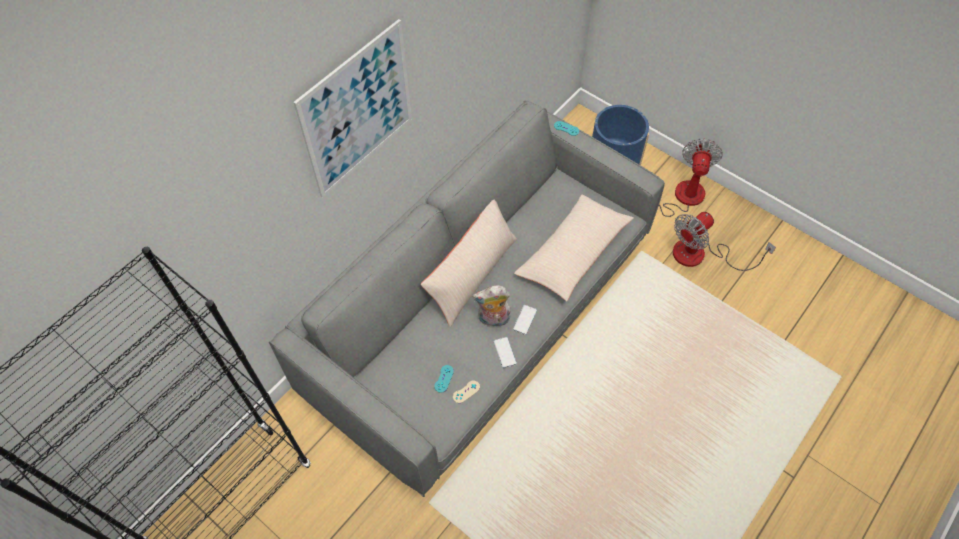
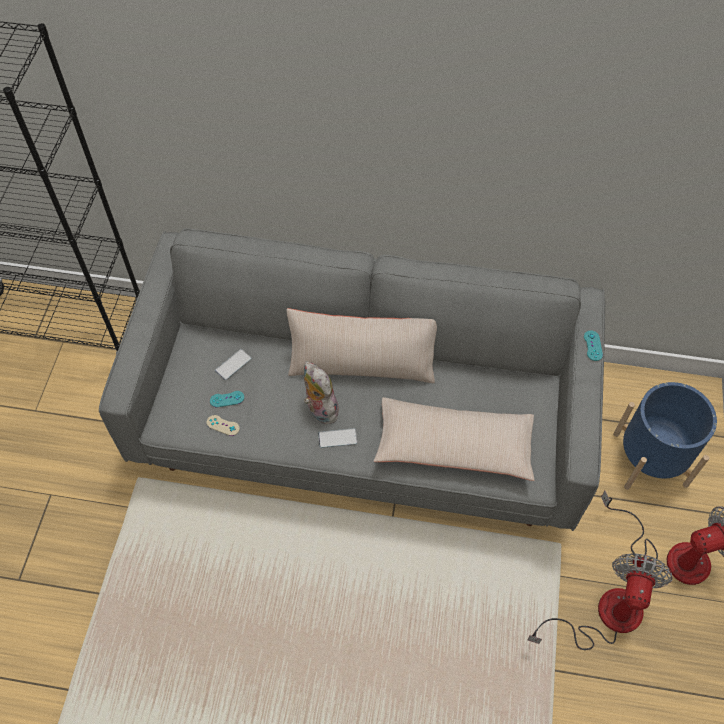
camera: 60 degrees right, 0 degrees up
picture [293,19,412,198] -> none
phone [494,337,517,368] -> phone moved to [215,349,252,380]
fan [673,212,776,271] -> fan turned 90 degrees clockwise [527,554,673,650]

